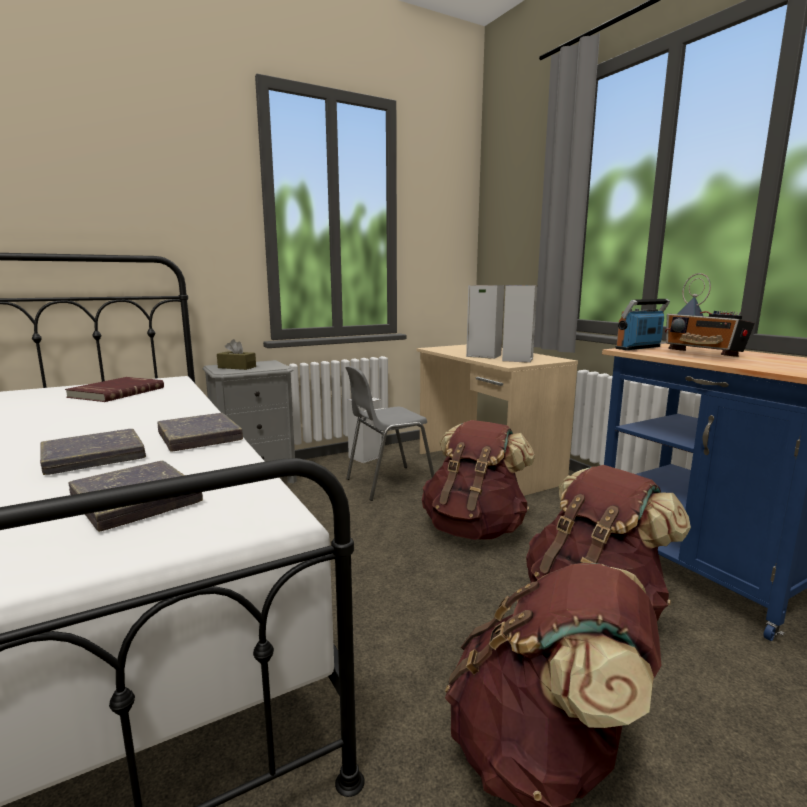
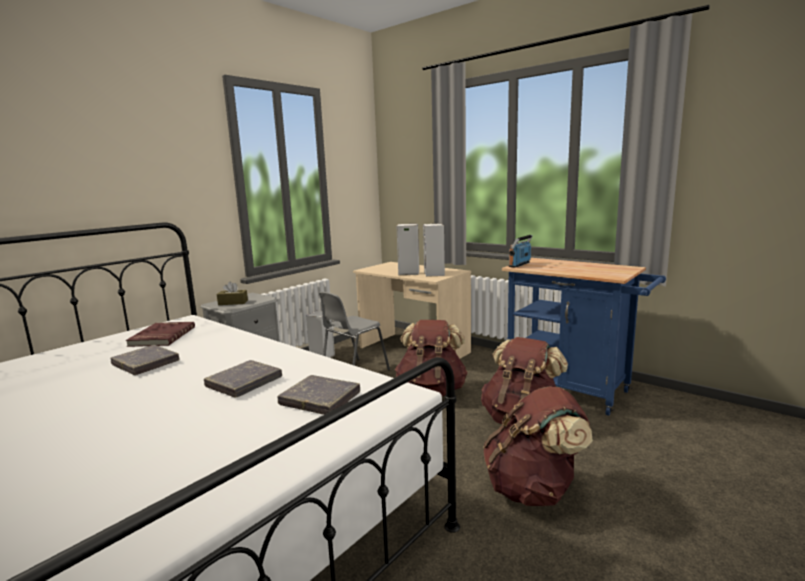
camera: 20 degrees left, 0 degrees up
grey book [157,413,243,452] -> grey book moved to [110,345,179,375]
radio [665,273,755,357] -> none

